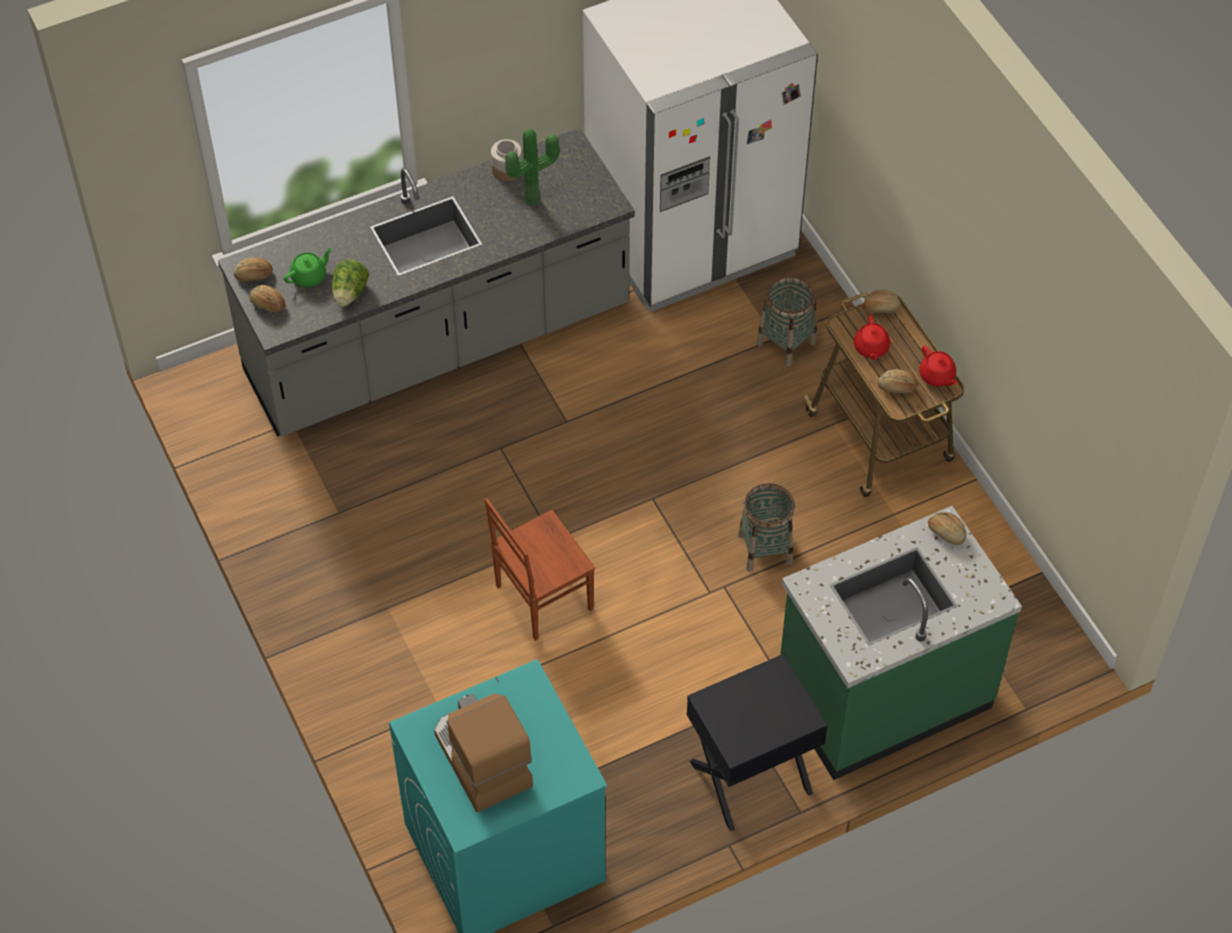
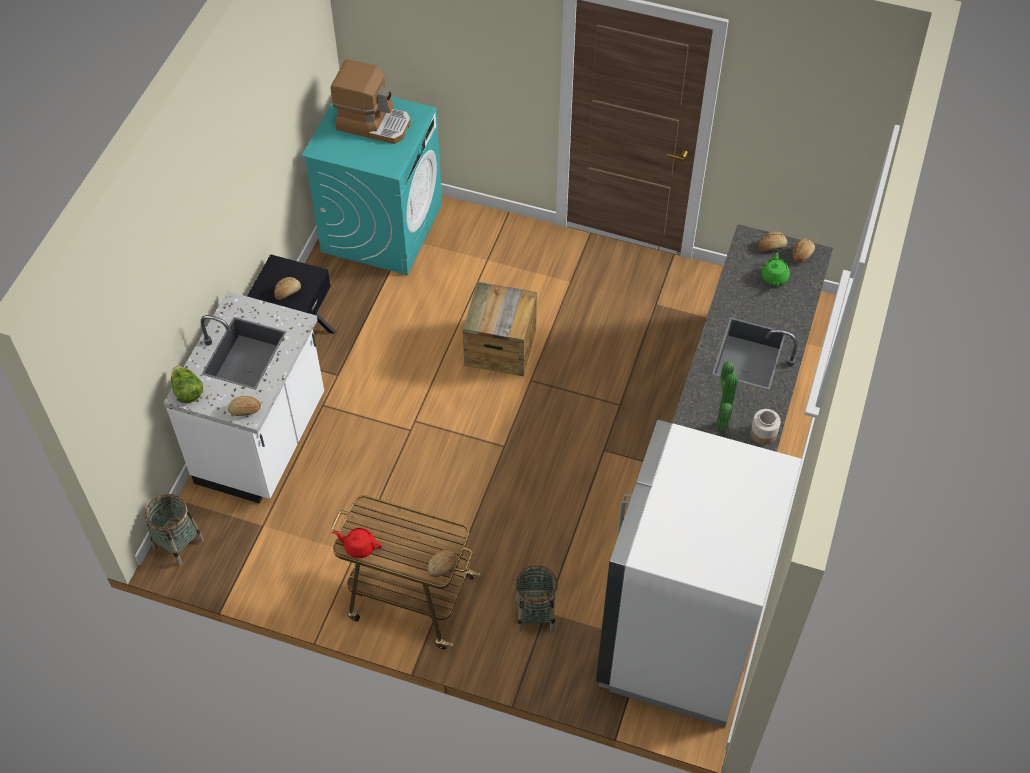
camera: 135 degrees right, 0 degrees up
lettuce [332,259,369,307] -> lettuce moved to [171,366,203,403]
brown chair [485,498,595,641] -> crate [463,282,537,376]
basket [738,483,795,572] -> basket moved to [145,494,204,566]
green counter [780,506,1022,780] -> white counter [163,291,324,503]
red teapot [854,315,890,360] -> none
bread [878,369,918,393] -> bread moved to [274,277,301,300]

